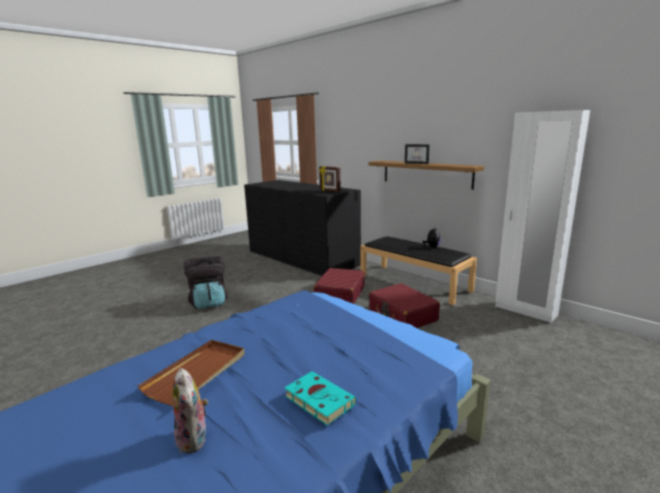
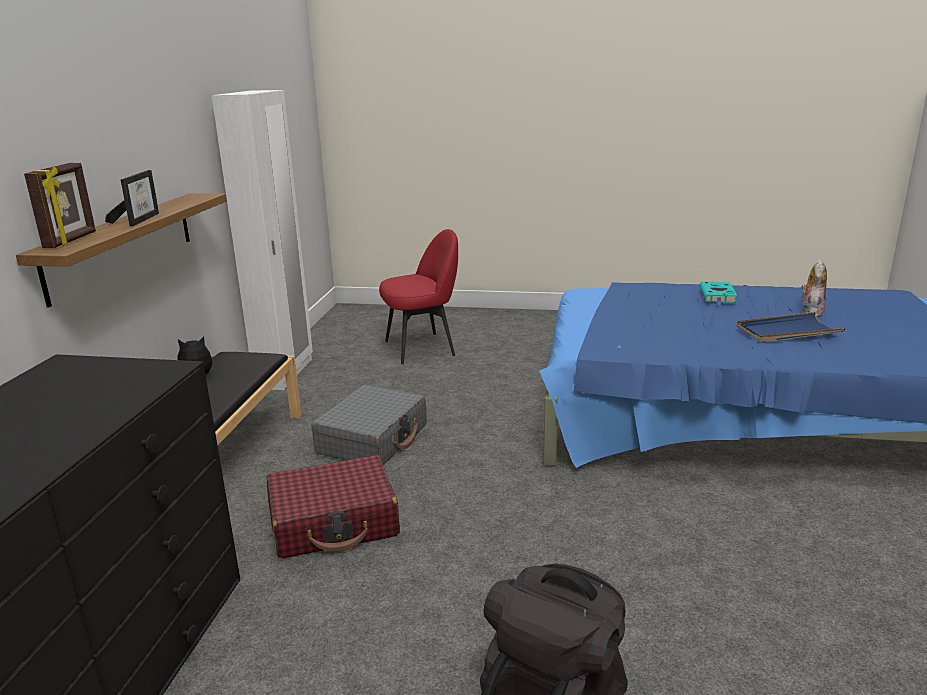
camera: 125 degrees left, 5 degrees up
brown tray [138,340,245,406] -> blue tray [737,312,845,343]
picture frame [319,166,341,192] -> picture frame moved to [24,163,96,248]
red suitcase [369,283,440,328] -> grey suitcase [312,385,427,465]
none -> red chair [379,229,458,364]

